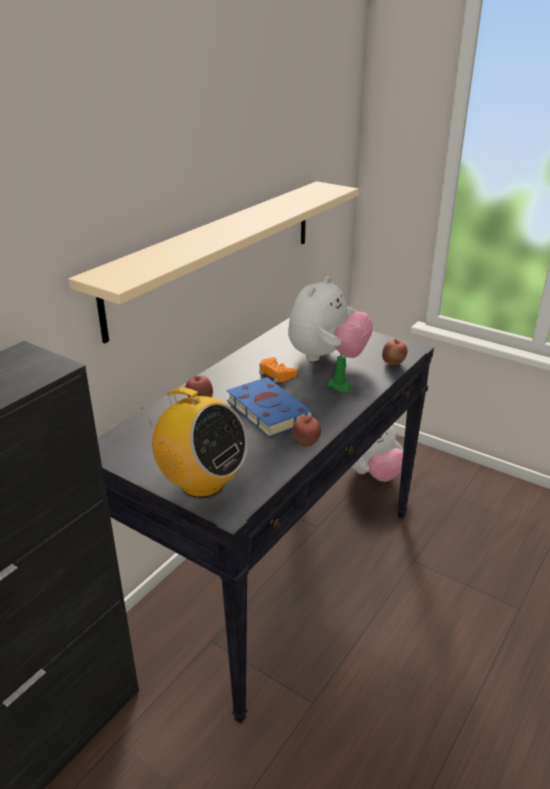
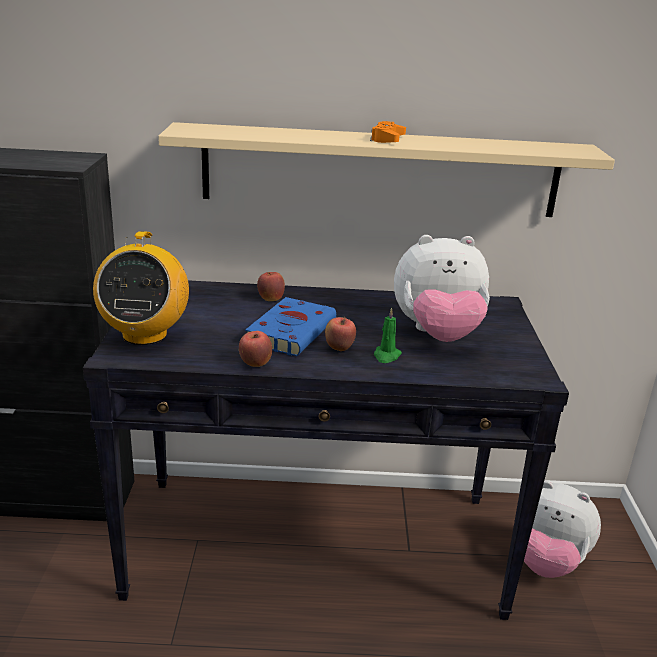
camera: 55 degrees right, 5 degrees down
orange game controller [259,357,297,383] -> orange game controller moved to [370,121,406,143]
apple [382,339,407,365] -> apple moved to [325,317,356,351]

